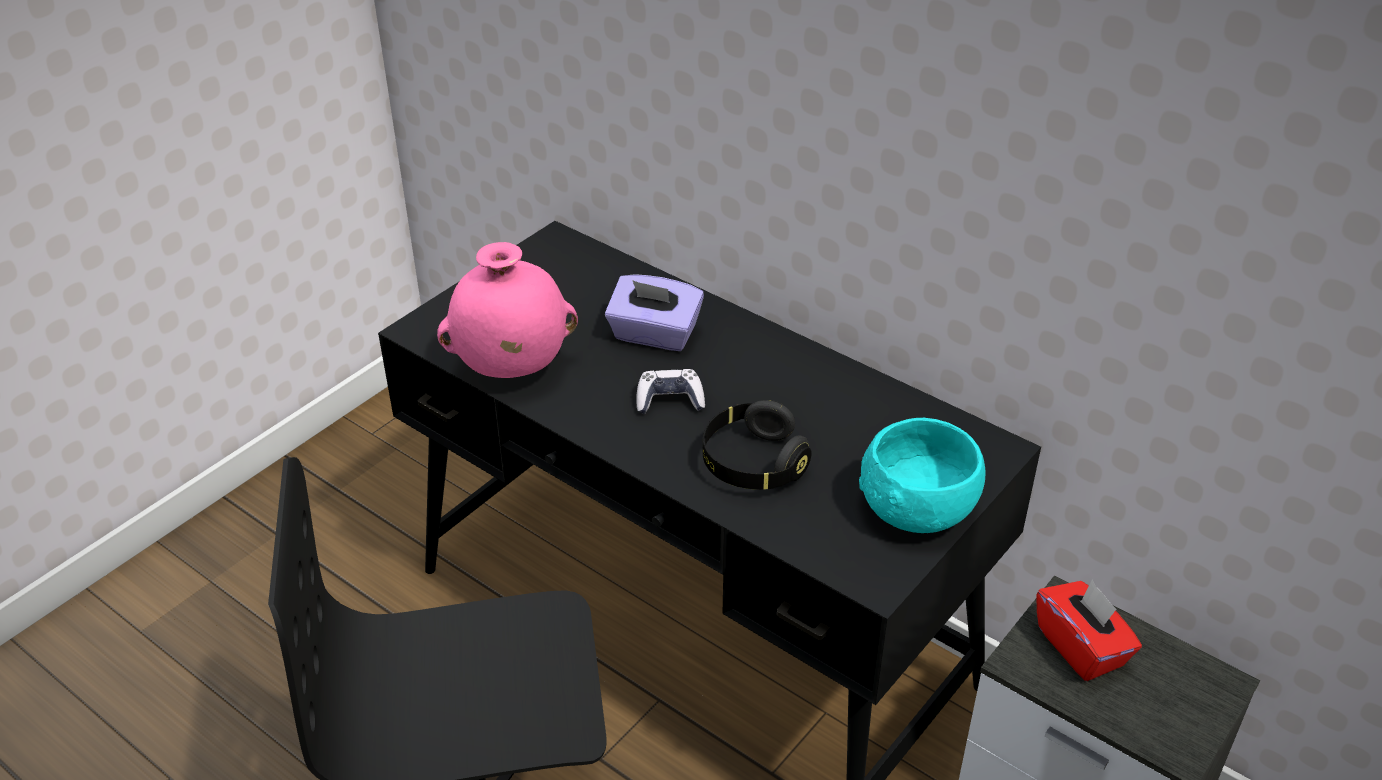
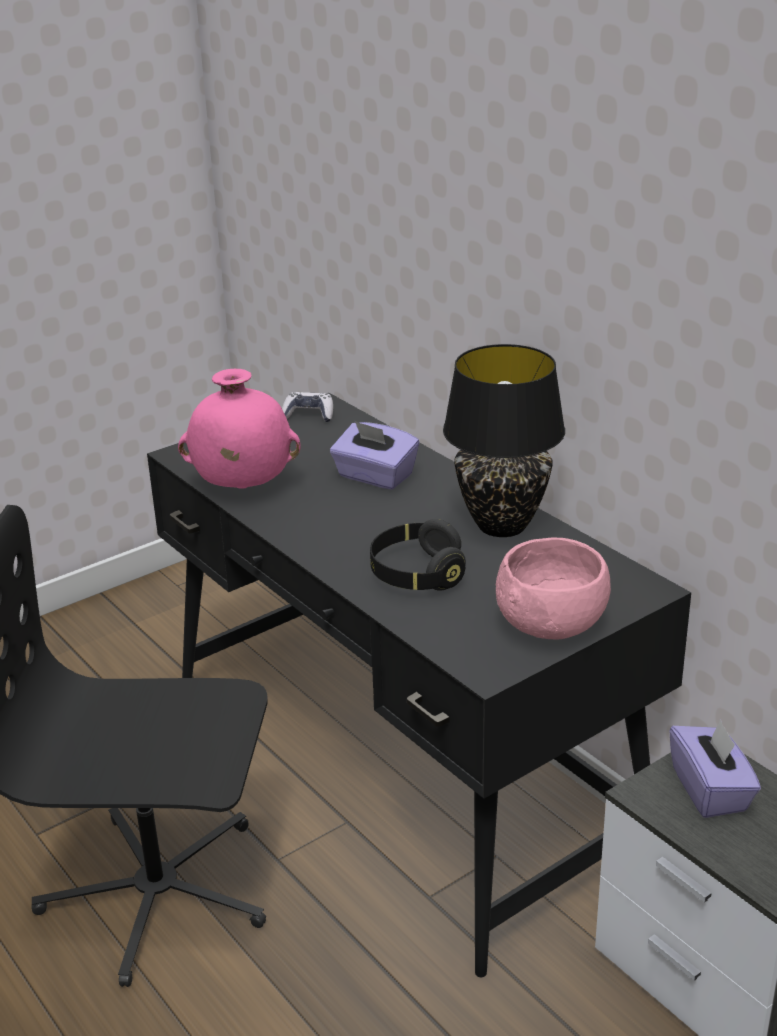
camera: 15 degrees right, 10 degrees down
game controller [636,369,705,414] -> game controller moved to [282,392,333,422]
turquoise bowl [859,418,986,533] -> pink bowl [496,537,611,640]
red tissue box [1036,580,1142,681] -> purple tissue box [669,719,761,818]
none -> black table lamp [443,344,565,537]

